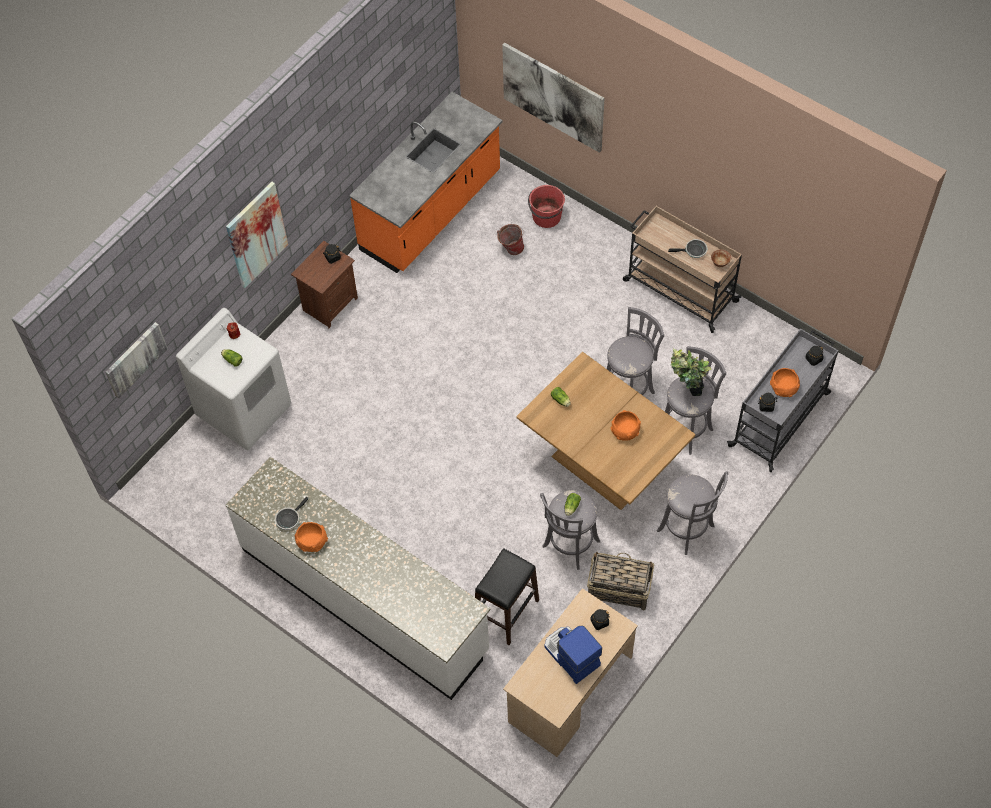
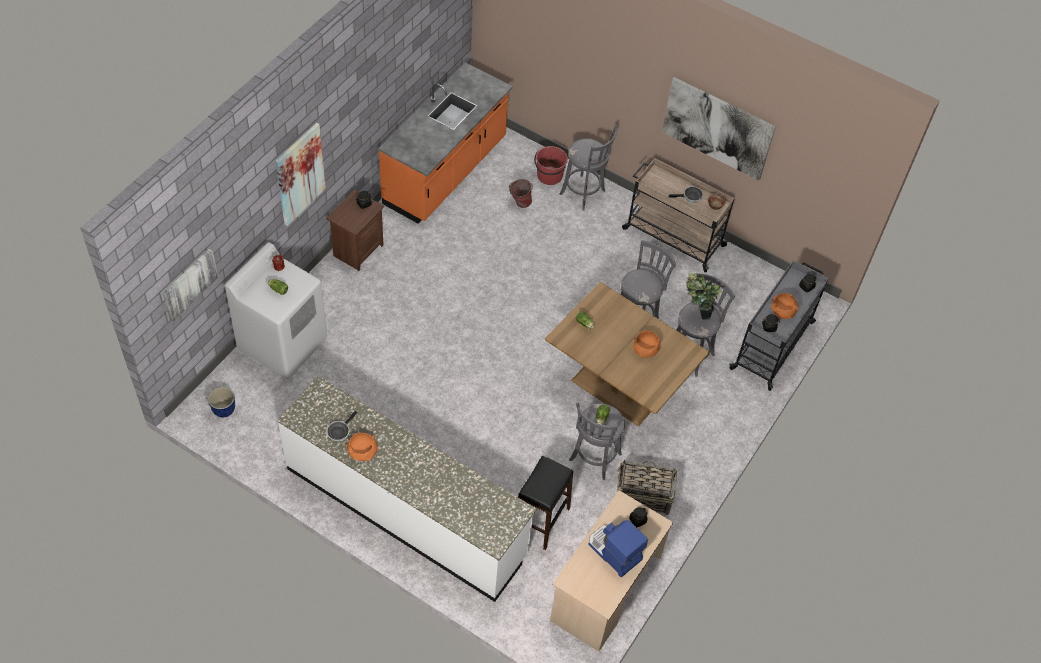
camera: 10 degrees left, 5 degrees down
picture [502,43,604,153] -> picture moved to [662,77,776,180]
grey stool [657,471,728,555] -> grey stool moved to [560,126,617,210]
none -> planter [208,387,235,417]

